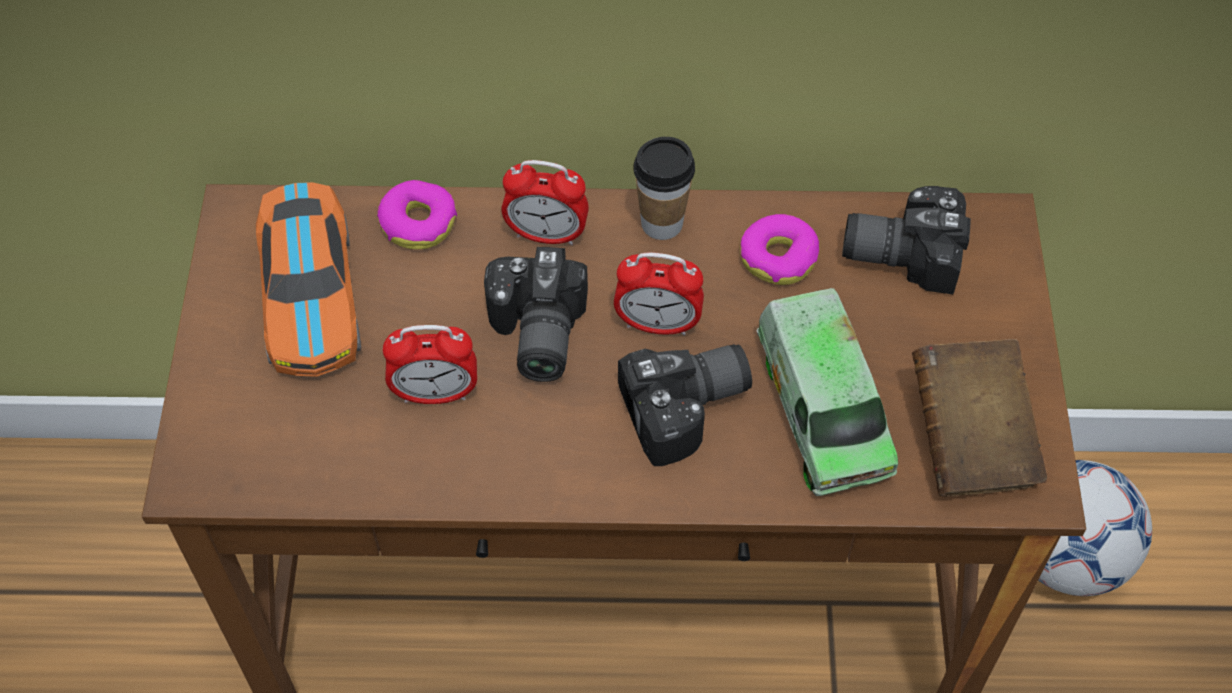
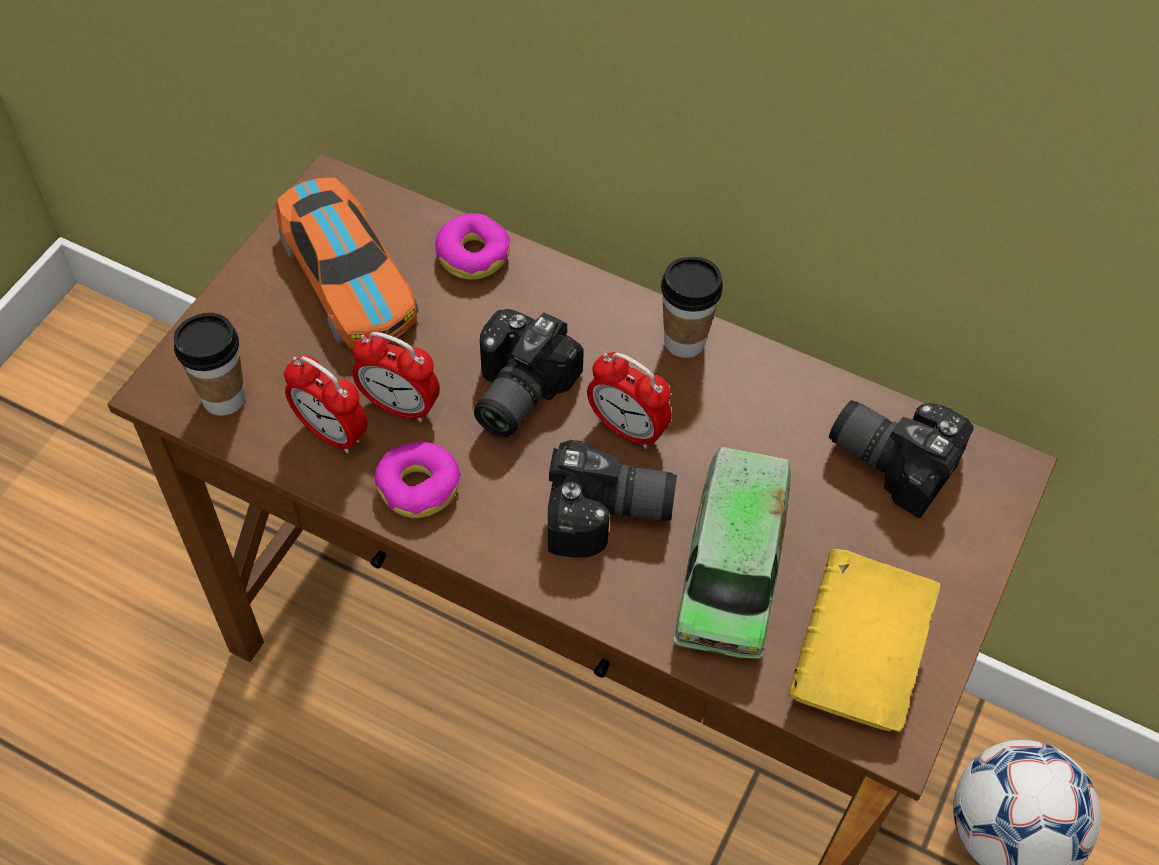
camera: 25 degrees right, 0 degrees up
toy car [256,182,361,377] -> toy car turned 45 degrees counterclockwise [275,178,418,349]
alarm clock [502,160,589,245] -> alarm clock moved to [284,356,368,453]
donut [740,214,819,285] -> donut moved to [375,442,461,518]
brown book [912,339,1047,497] -> yellow book [788,549,940,732]
none -> cup [174,313,245,416]

